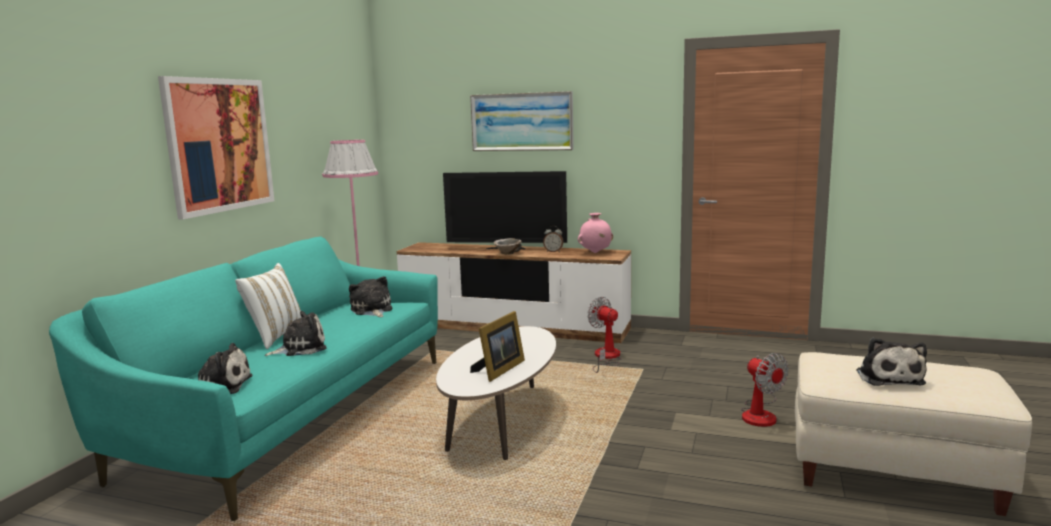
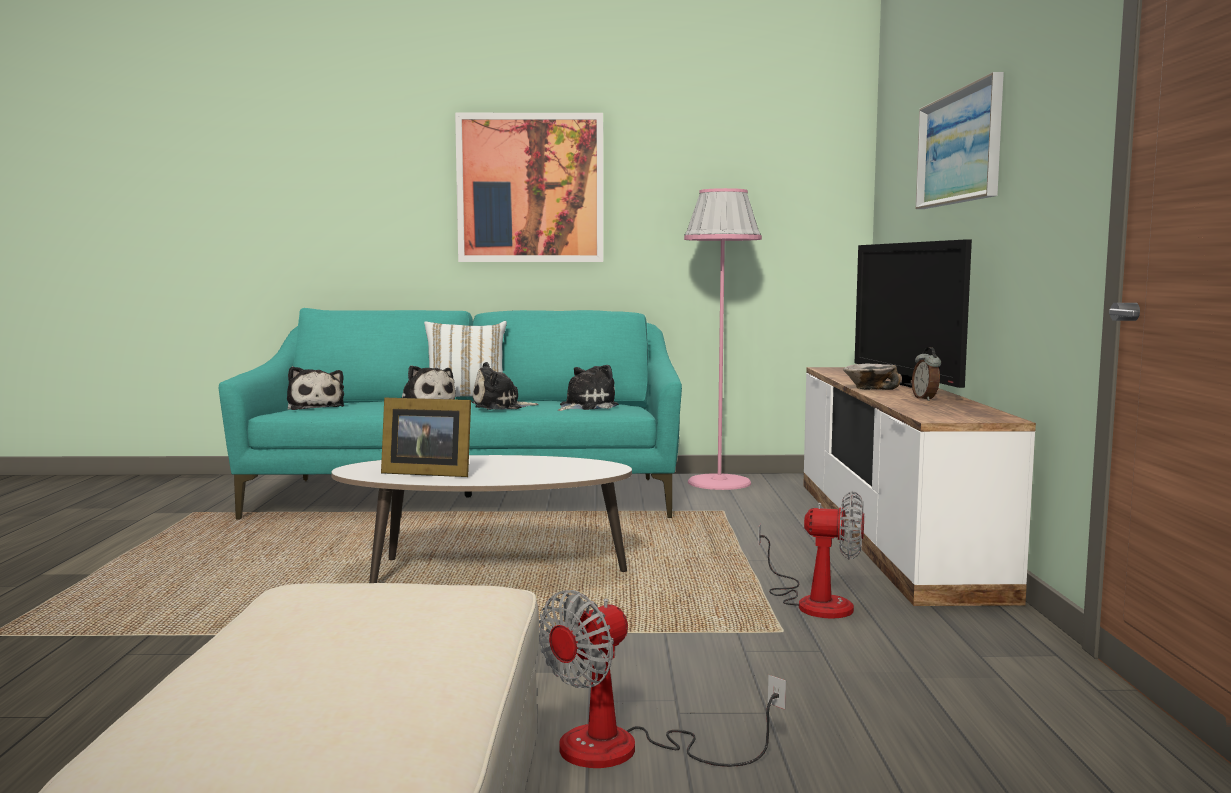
camera: 70 degrees right, 5 degrees down
pink vase [578,213,613,253] -> none
fan [587,297,622,373] -> fan turned 75 degrees clockwise [758,491,864,619]
plush toy [857,338,927,386] -> plush toy moved to [472,362,539,410]

